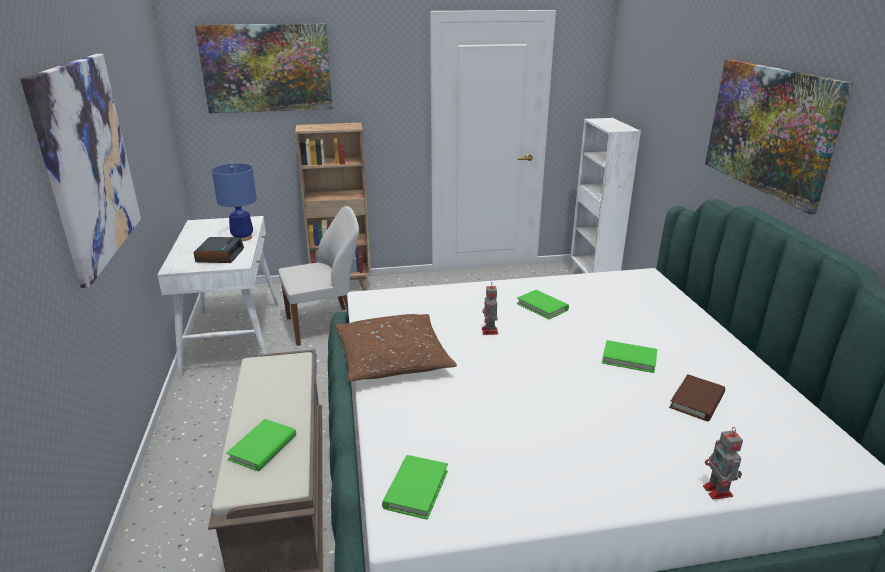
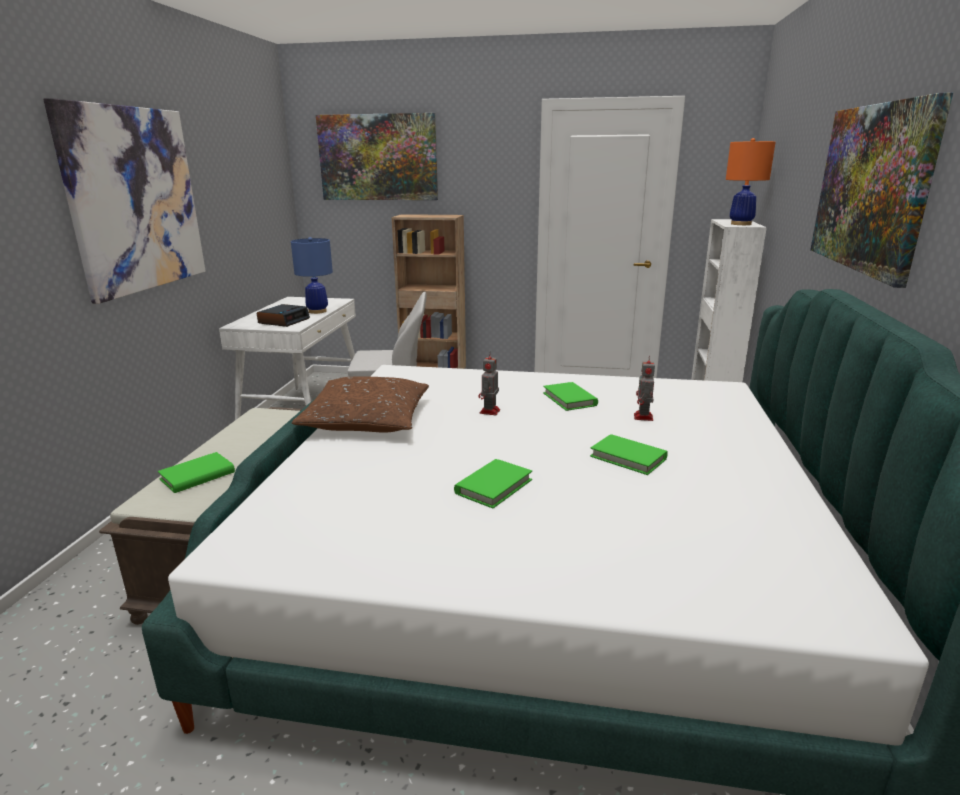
camera: 20 degrees right, 5 degrees down
green book [382,455,448,520] -> green book moved to [454,459,532,508]
brown book [669,374,725,421] -> none
toy robot [703,427,743,499] -> toy robot moved to [634,355,655,421]
none -> orange table lamp [726,138,776,225]

